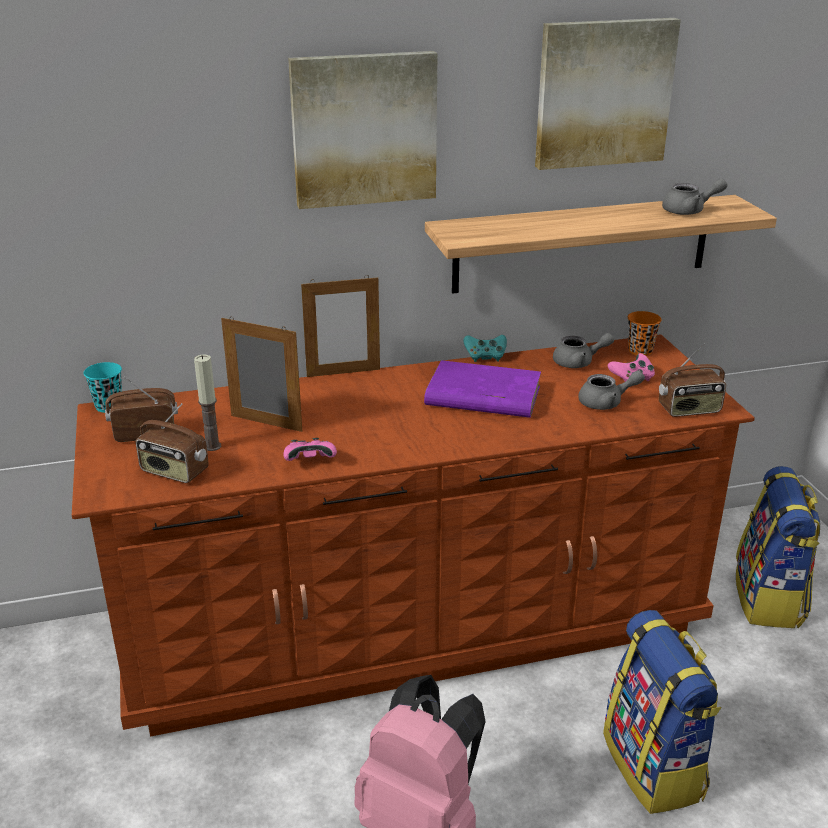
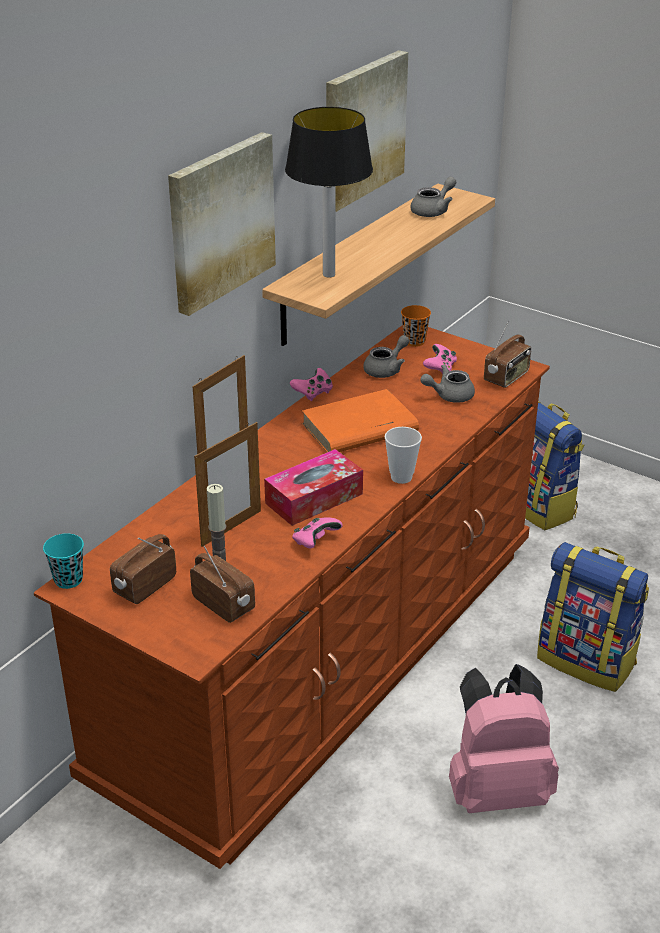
camera: 40 degrees left, 5 degrees up
radio [136,403,209,483] -> radio turned 120 degrees counterclockwise [190,546,255,623]
picture frame [221,317,302,432] -> picture frame turned 150 degrees clockwise [194,422,261,547]
purple book [424,360,541,418] -> orange book [302,389,419,452]
turquoise game controller [463,335,507,362] -> pink game controller [290,368,333,401]
grey teapot [578,370,645,410] -> grey teapot turned 150 degrees counterclockwise [420,364,475,403]
none -> tissue box [264,449,363,526]
none -> table lamp [285,107,373,278]
none -> cup [385,427,422,484]

